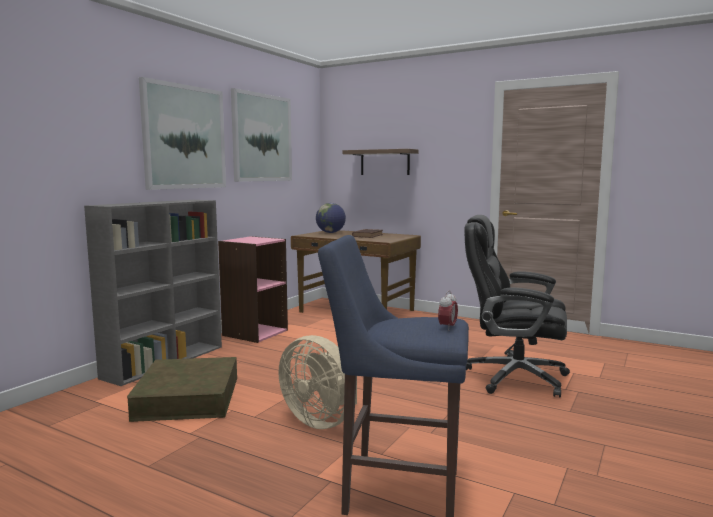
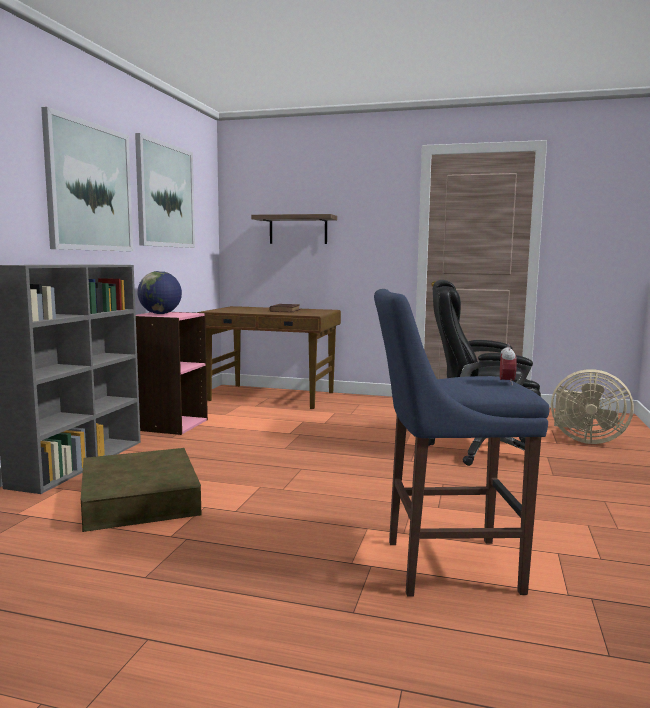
camera: 15 degrees left, 0 degrees up
beige fan [278,335,357,429] -> beige fan moved to [551,369,634,444]
globe [316,203,346,233] -> globe moved to [137,271,182,314]

